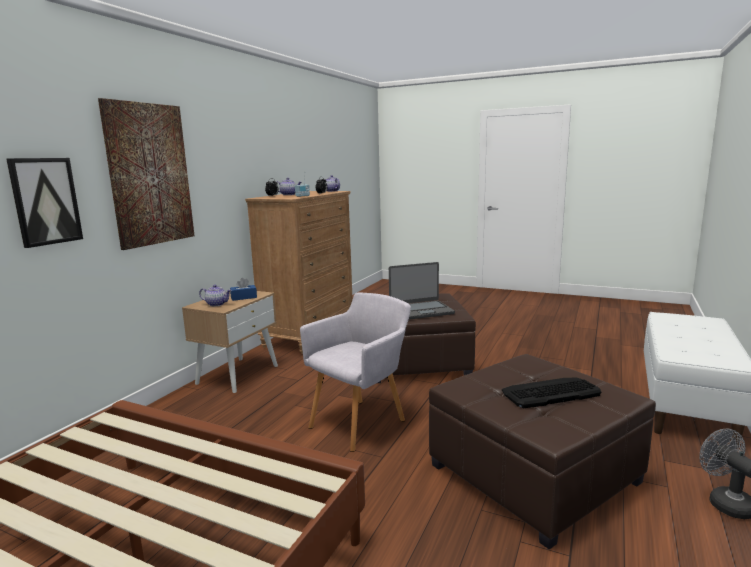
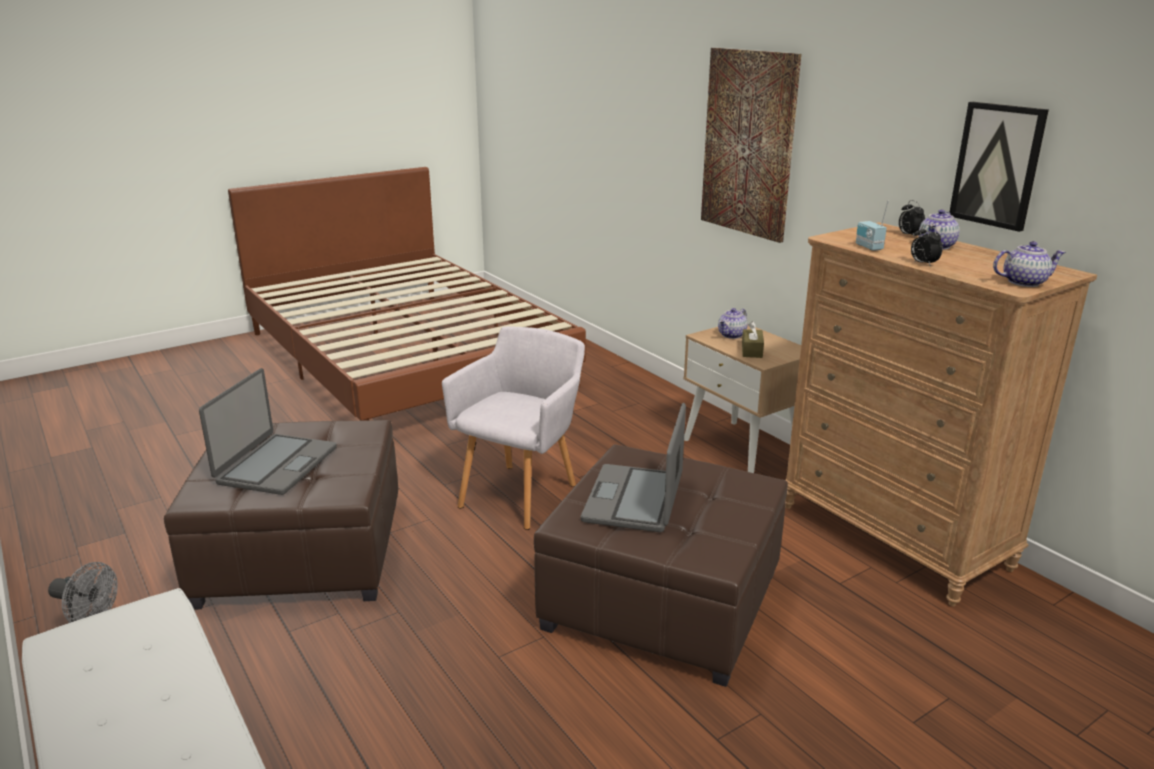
camera: 120 degrees right, 10 degrees up
picture [6,158,83,248] -> picture moved to [950,102,1049,232]
blue tissue box [230,278,257,301] -> brown tissue box [742,321,764,358]
grey armchair [300,293,411,452] -> grey armchair turned 135 degrees counterclockwise [442,326,585,530]
keyboard [502,377,601,408] -> laptop [199,368,337,495]

